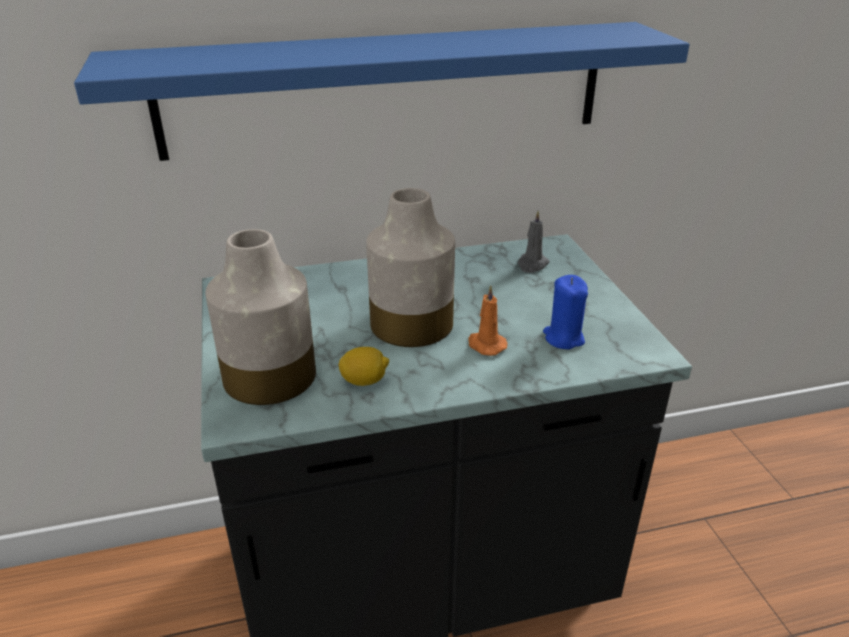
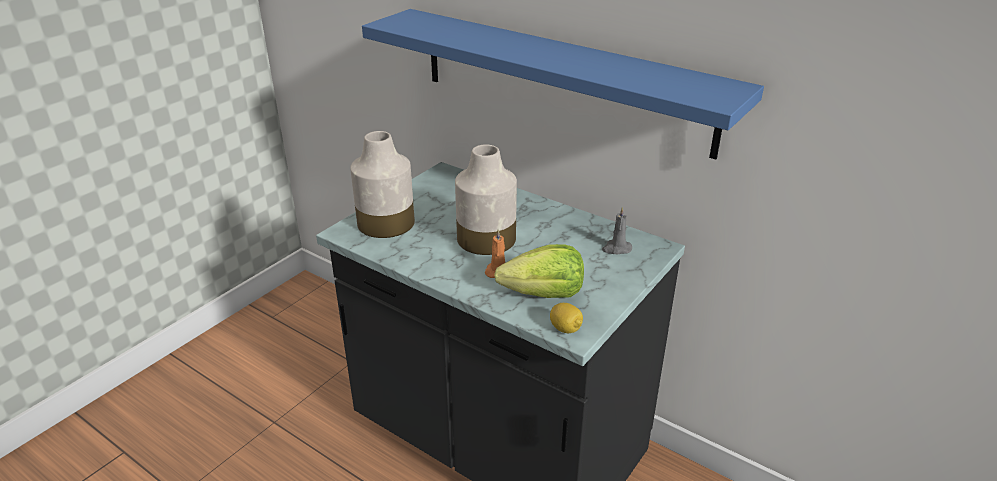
camera: 50 degrees right, 0 degrees up
lemon [338,347,389,386] -> lemon moved to [550,303,583,333]
blue candle [543,275,588,349] -> lettuce [494,244,584,298]

